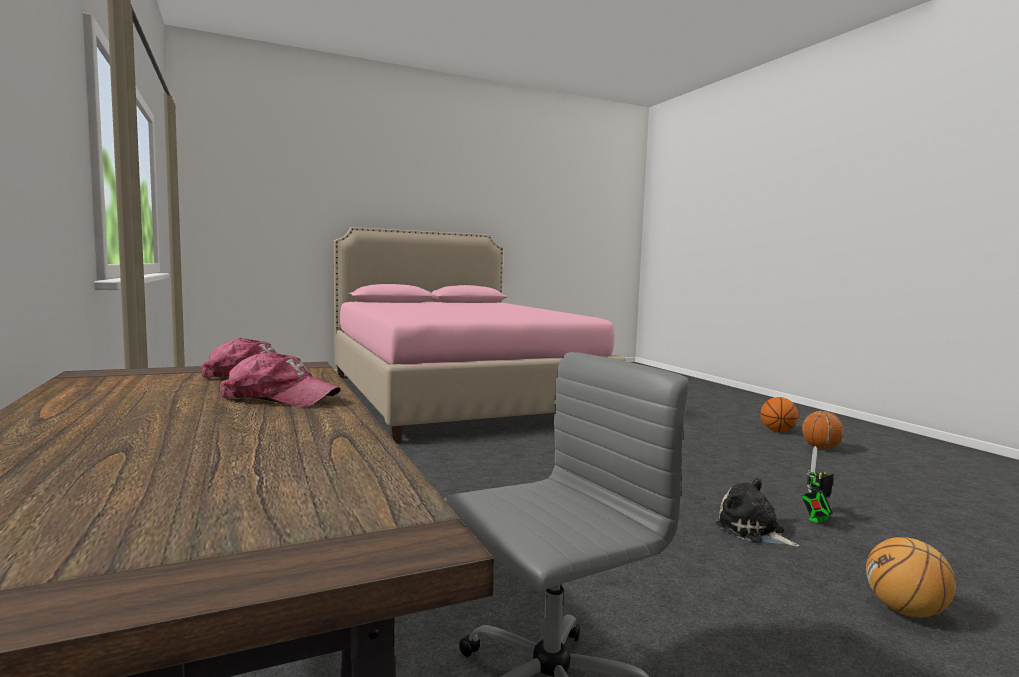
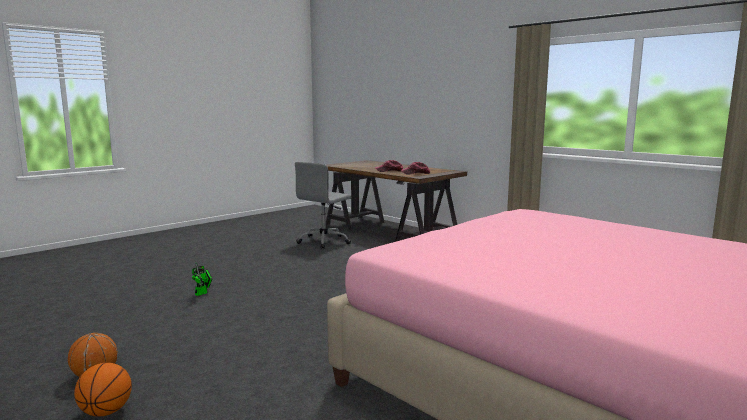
camera: 160 degrees right, 5 degrees up
plush toy [716,478,799,547] -> none
basketball [866,537,956,618] -> none

